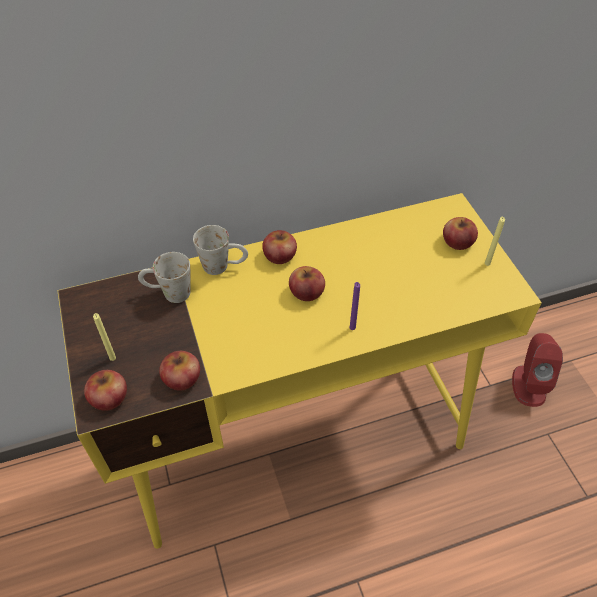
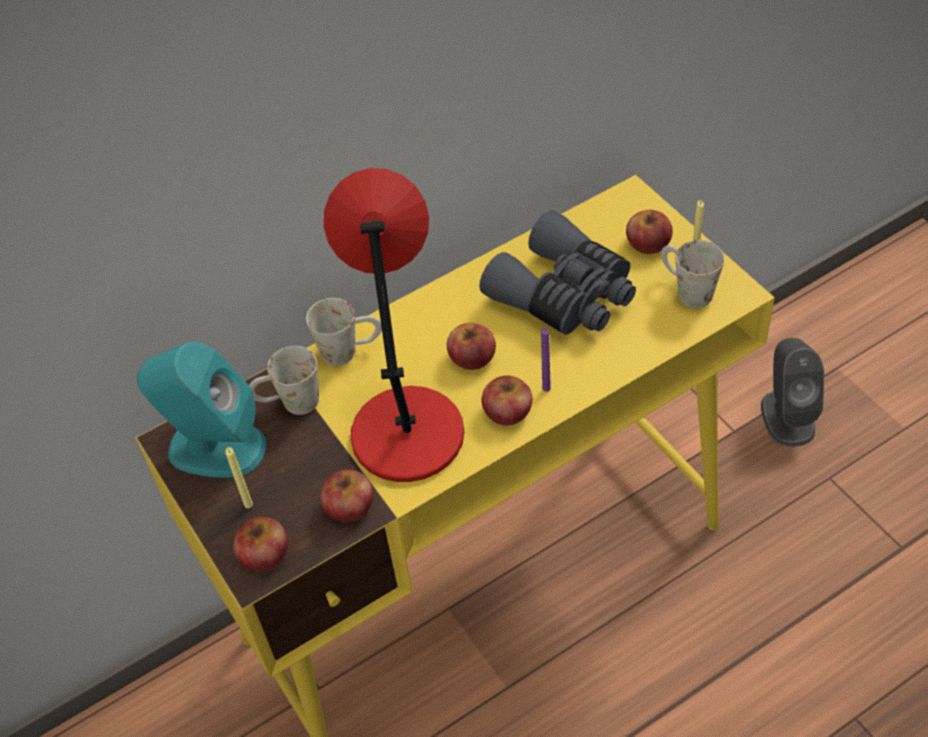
camera: 10 degrees left, 0 degrees up
apple [262,230,297,264] -> apple moved to [481,376,532,426]
red speaker [512,333,563,407] -> grey speaker [761,338,824,447]
none -> turquoise speaker [137,342,266,478]
none -> red table lamp [324,168,465,482]
none -> grey binoculars [480,210,636,335]
none -> white mug [661,240,724,308]

